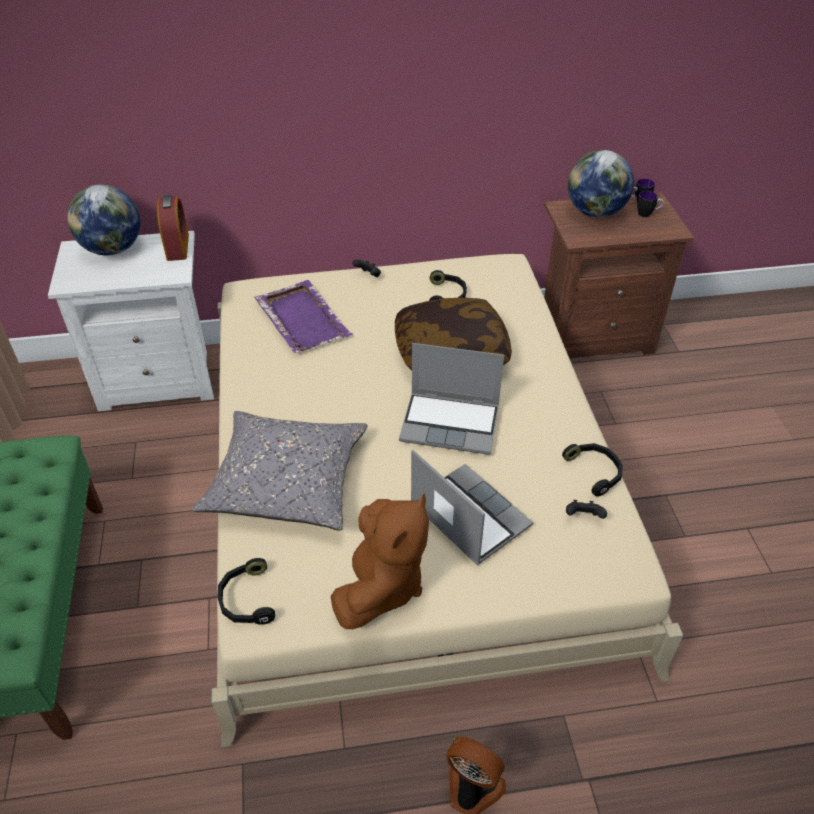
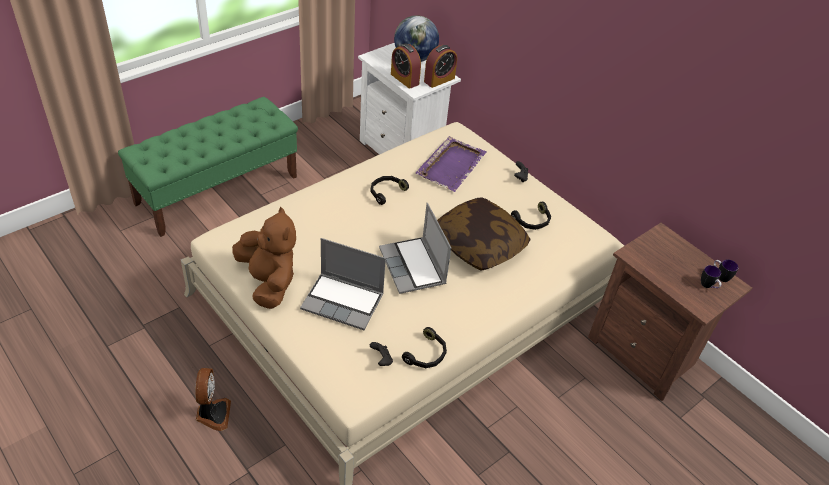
camera: 55 degrees right, 0 degrees up
grey pillow [192,411,368,530] -> none
black headphones [217,558,275,625] -> black headphones moved to [370,176,409,205]
brown plush toy [331,493,429,629] -> brown plush toy turned 105 degrees counterclockwise [232,207,296,309]
laptop [411,450,533,565] -> laptop turned 90 degrees clockwise [300,238,386,330]
globe [568,150,634,218] -> none
none -> alarm clock [391,44,421,89]

